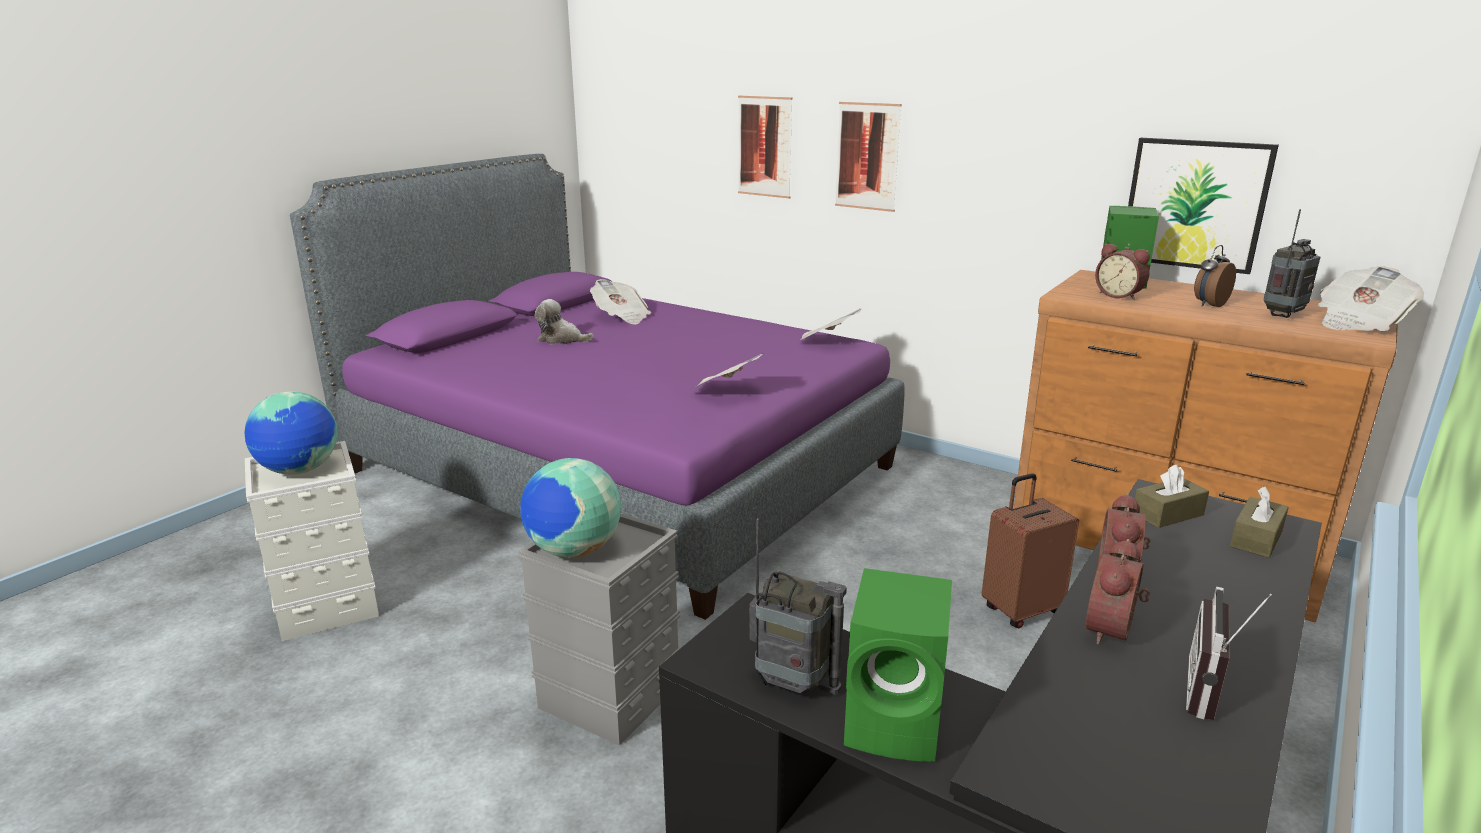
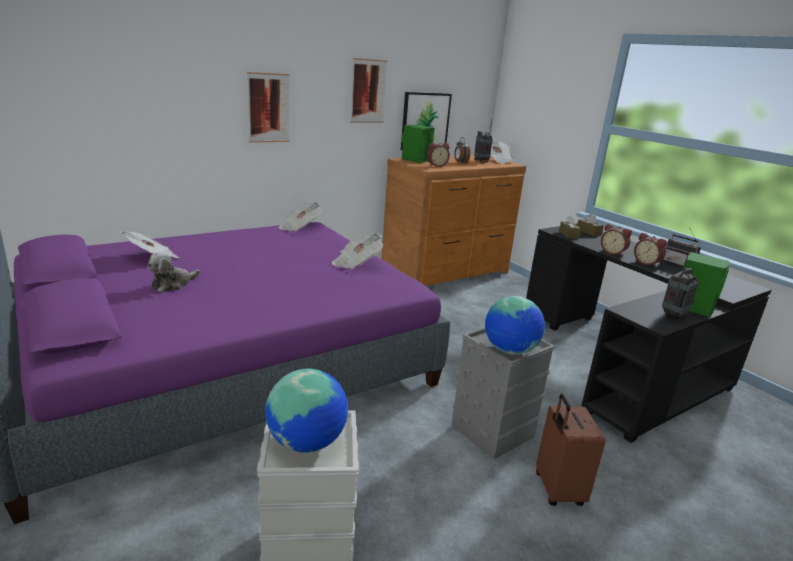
camera: 70 degrees left, 0 degrees up
picture [738,96,793,198] -> picture moved to [350,58,388,123]
brown suitcase [982,473,1079,628] -> brown suitcase moved to [536,394,605,506]

